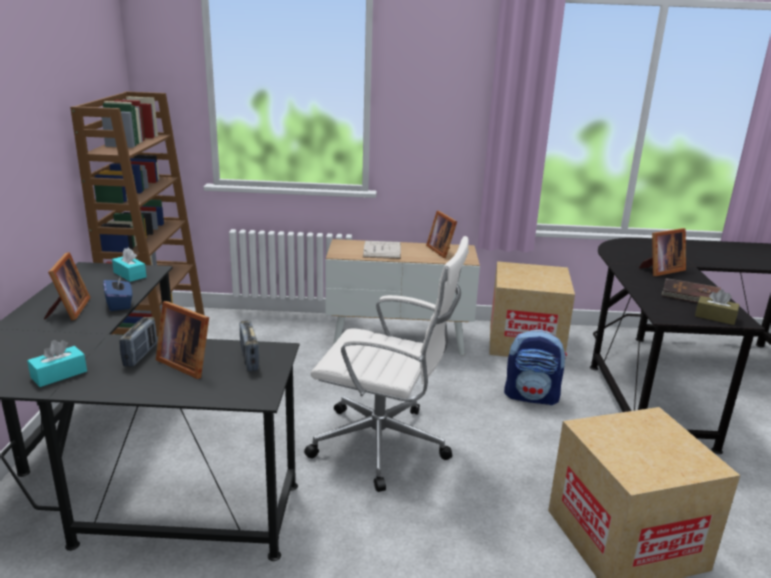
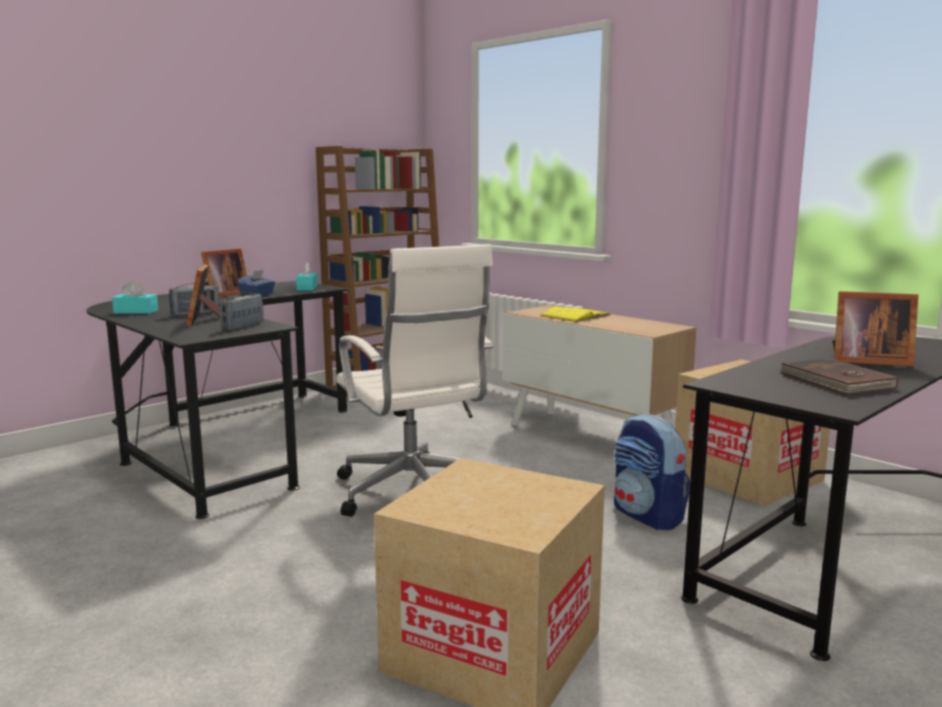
camera: 45 degrees right, 10 degrees down
white book [363,241,401,259] -> yellow book [540,307,610,322]
picture frame [426,211,457,258] -> none
brown tissue box [695,289,740,325] -> none

